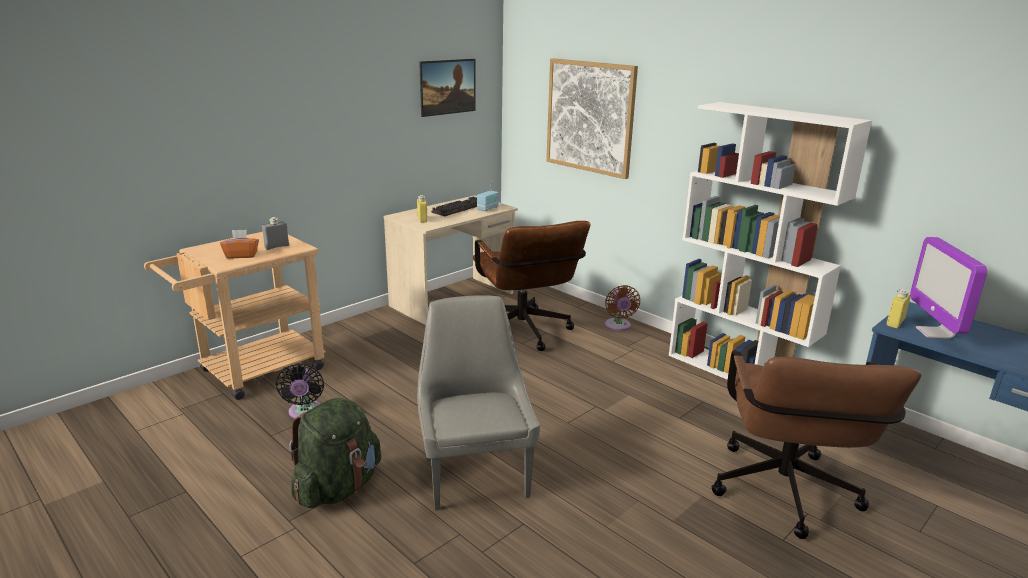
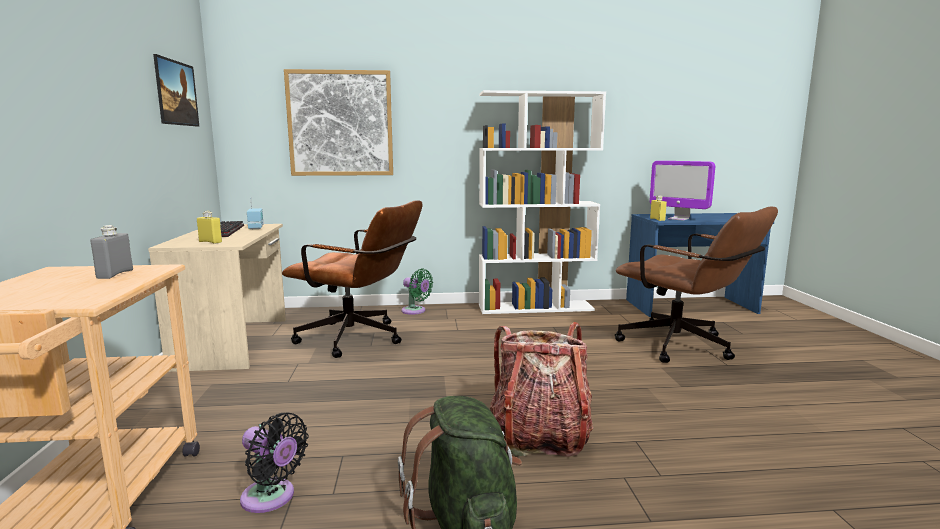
camera: 50 degrees left, 10 degrees down
orange tissue box [220,230,259,259] -> none
grey chair [417,295,540,510] -> backpack [490,322,594,457]
brown fan [605,285,640,331] -> green fan [401,268,433,315]

